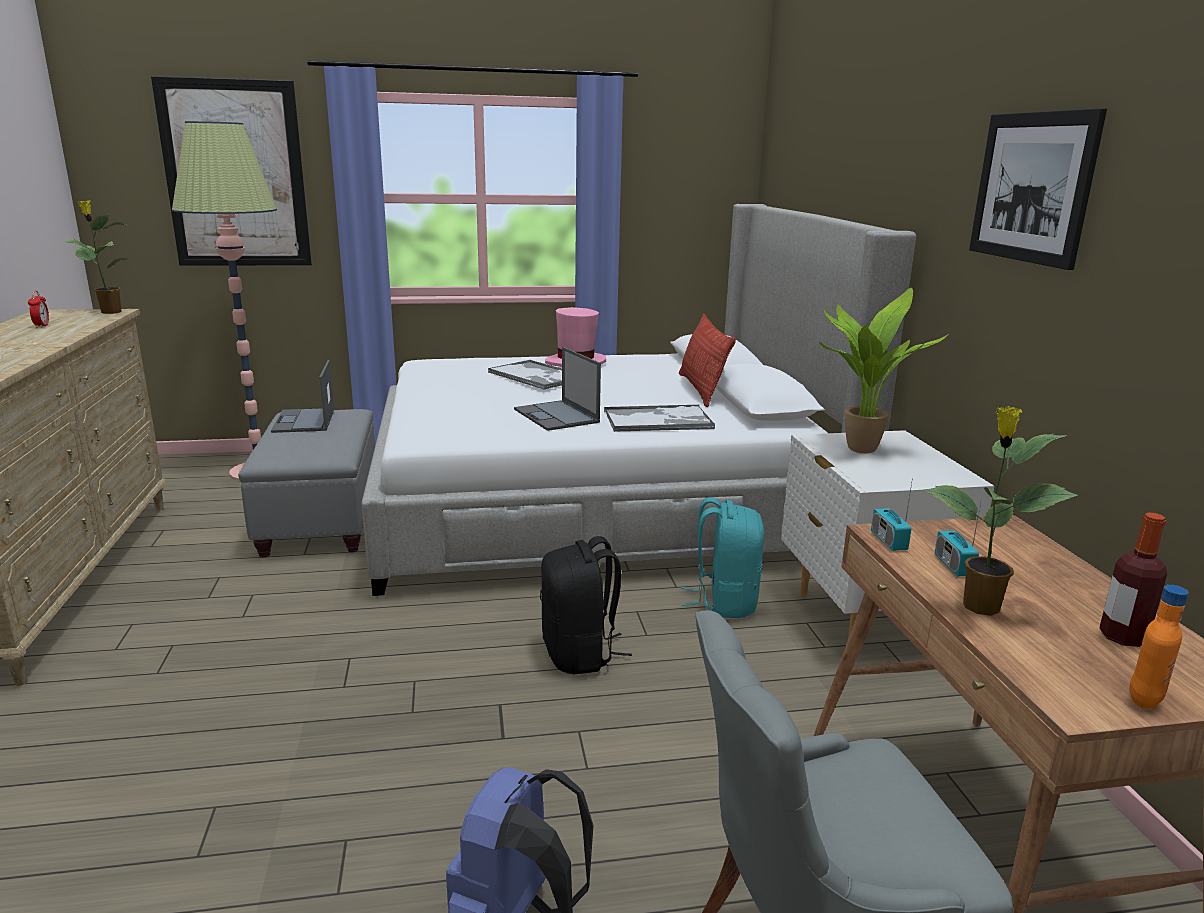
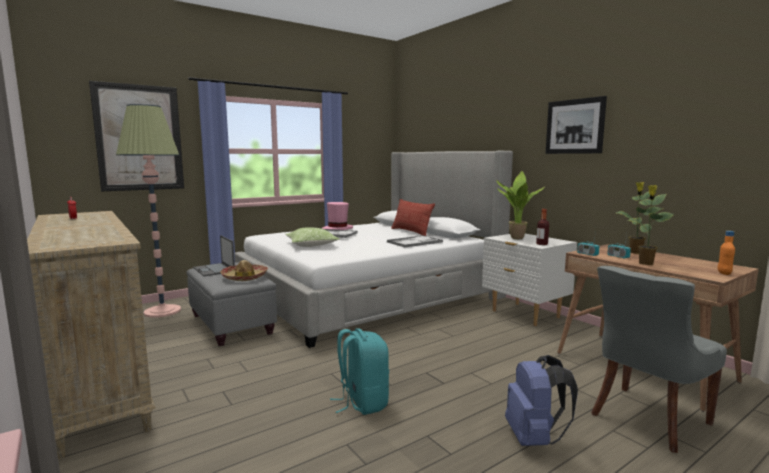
camera: 25 degrees left, 10 degrees down
potted plant [65,200,126,314] -> potted plant moved to [616,182,663,254]
laptop [514,347,601,431] -> none
black backpack [540,536,632,674] -> none
turquoise backpack [681,497,765,618] -> turquoise backpack moved to [330,329,389,415]
bottle [1099,512,1167,647] -> bottle moved to [536,209,549,245]
none -> hat [220,260,268,281]
none -> pillow [285,227,340,247]

